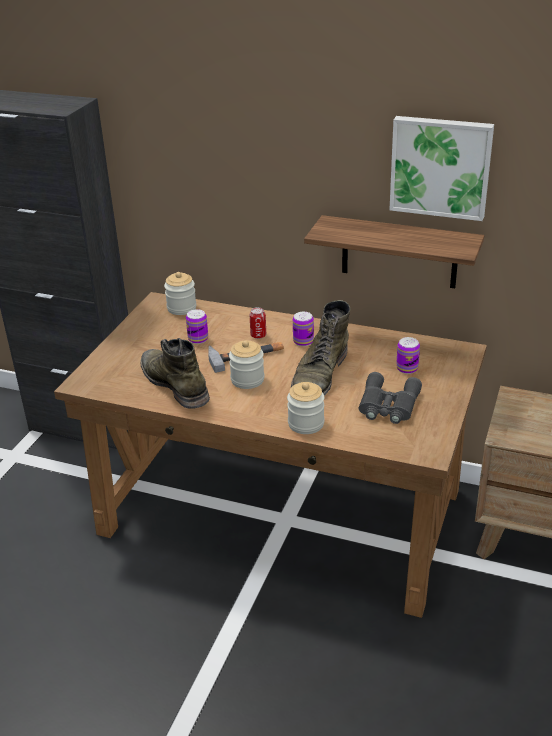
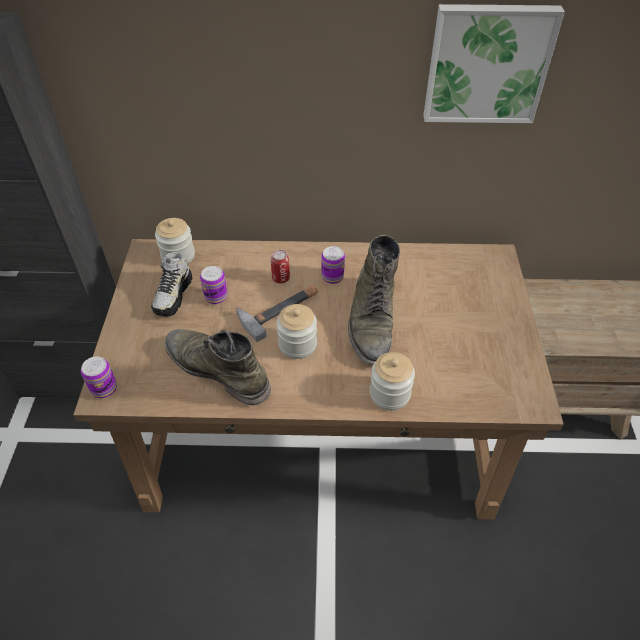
camera: 20 degrees left, 15 degrees up
shelf [304,215,484,288] -> none
grey binoculars [359,372,422,424] -> none
can [396,337,420,374] -> can moved to [81,356,117,398]
none -> shoe [151,251,192,316]

